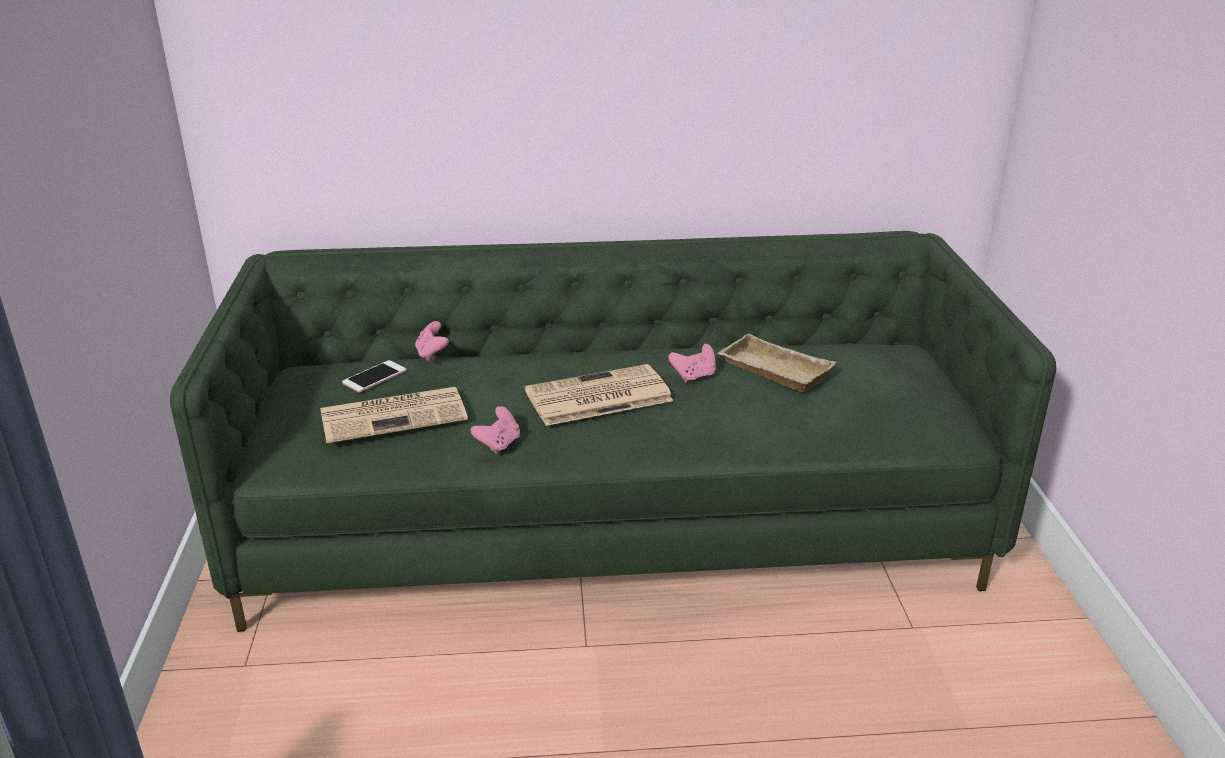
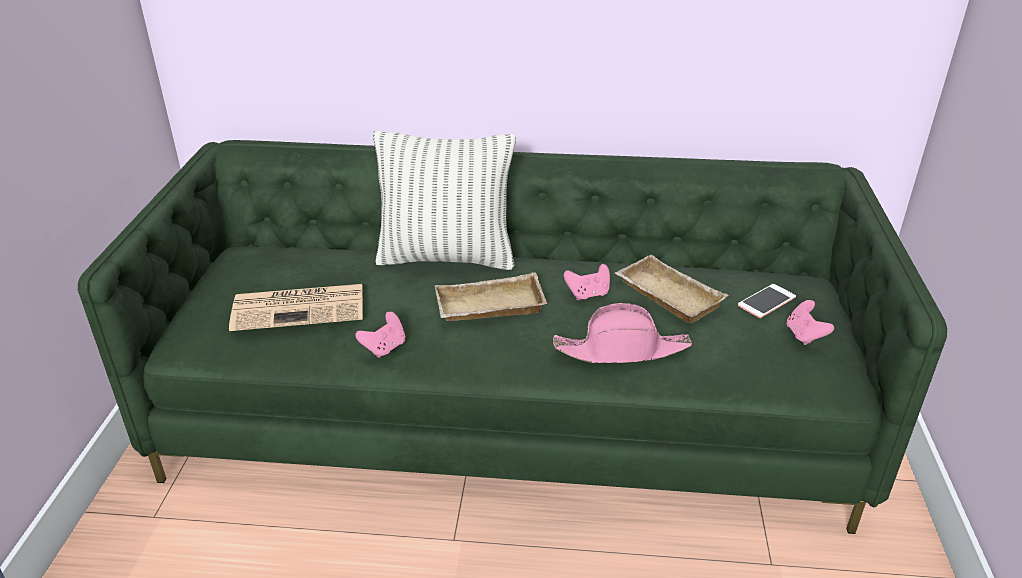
camera: 10 degrees right, 5 degrees up
phone [342,360,407,392] -> phone moved to [738,284,796,318]
pink game controller [415,321,449,361] -> pink game controller moved to [786,300,834,345]
newspaper [525,364,673,426] -> beige tray [434,272,547,321]
none -> pillow [373,131,516,270]
none -> pink hat [553,303,692,363]

